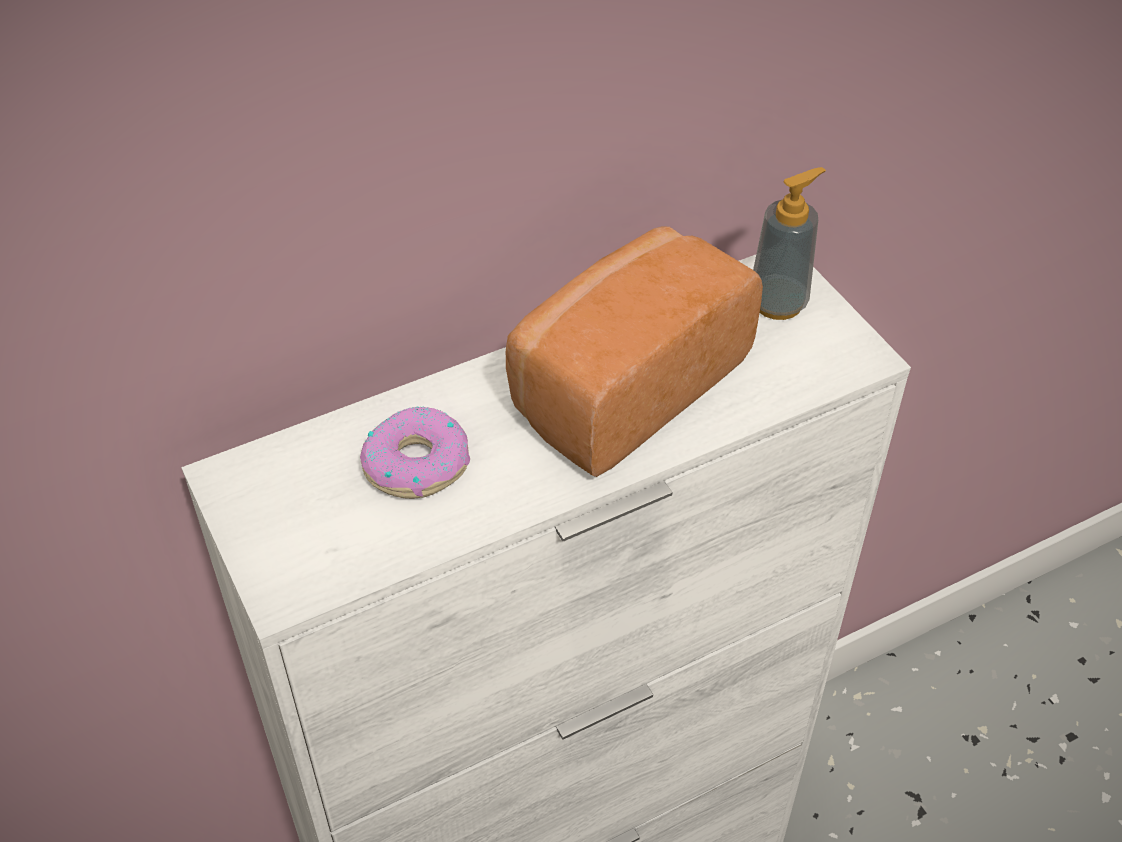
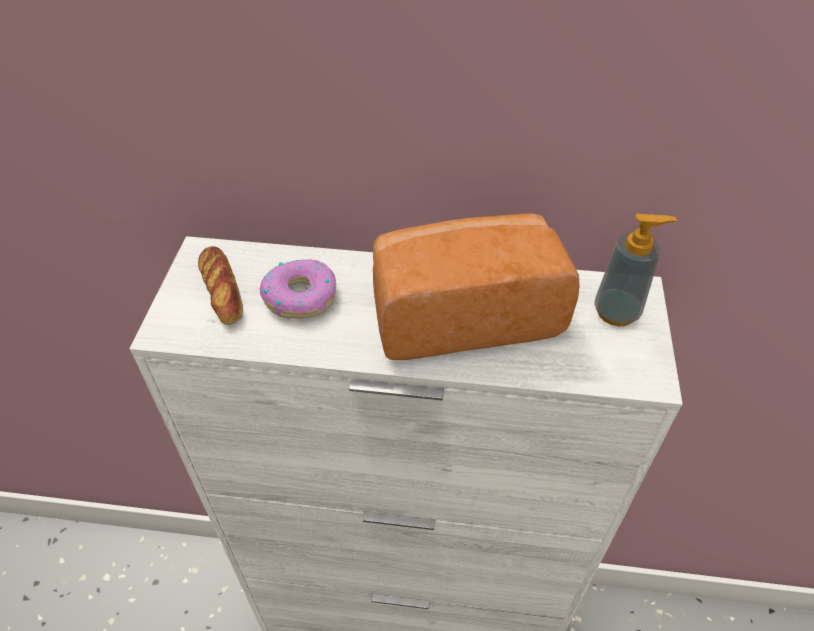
camera: 35 degrees right, 0 degrees up
none -> bread [198,246,243,325]

